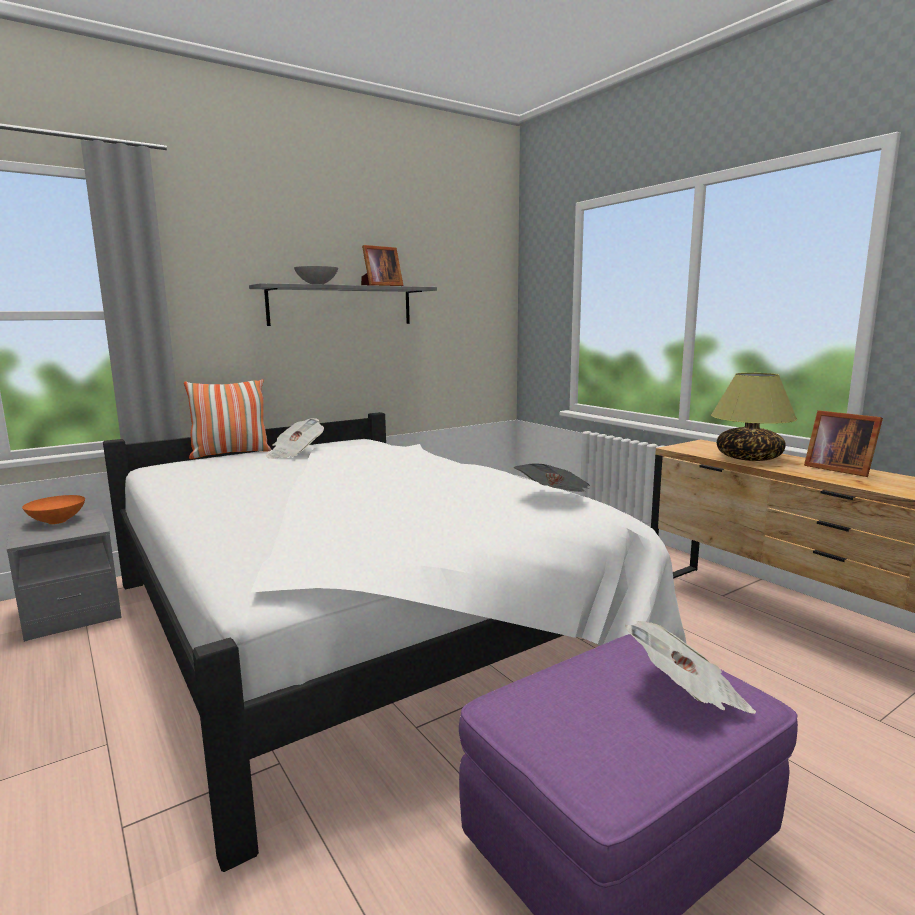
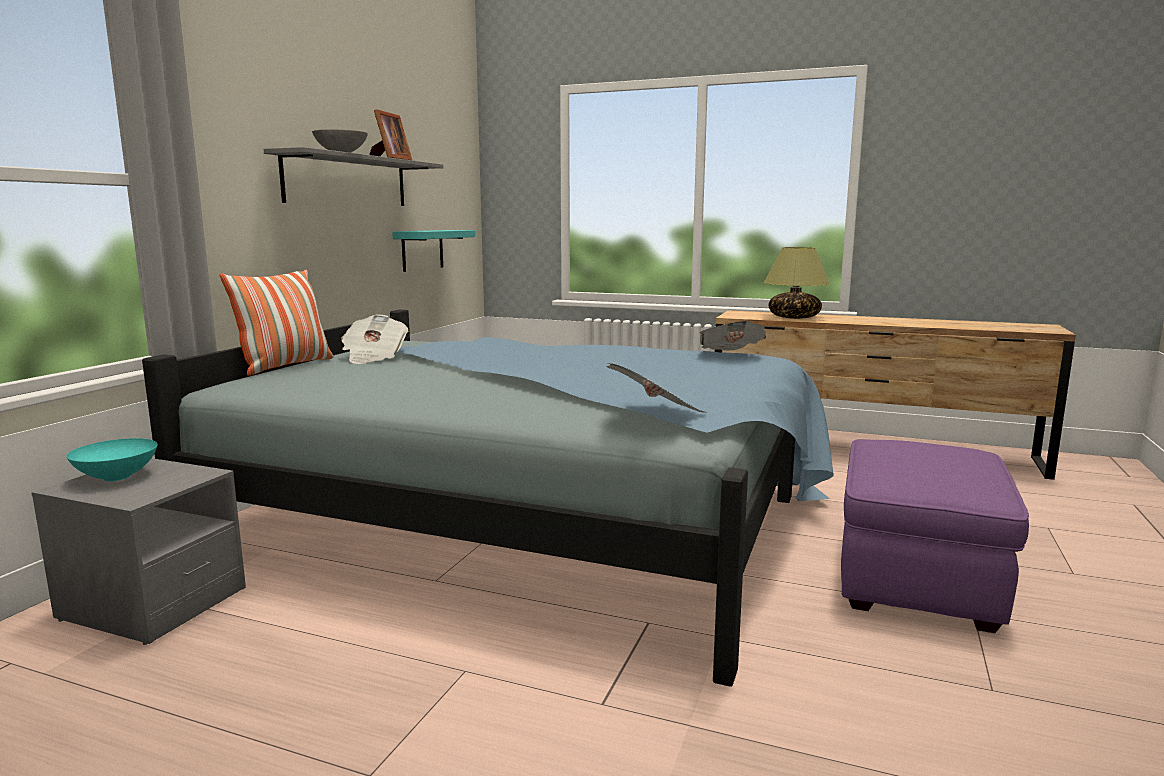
camera: 35 degrees left, 0 degrees up
orange bowl [22,495,85,524] -> turquoise bowl [67,438,157,481]
white bed [103,412,686,872] -> blue bed [142,310,834,687]
newspaper [625,621,756,714] -> newspaper moved to [606,363,704,412]
picture frame [804,410,883,477] -> none
none -> turquoise shelf [392,230,475,272]

